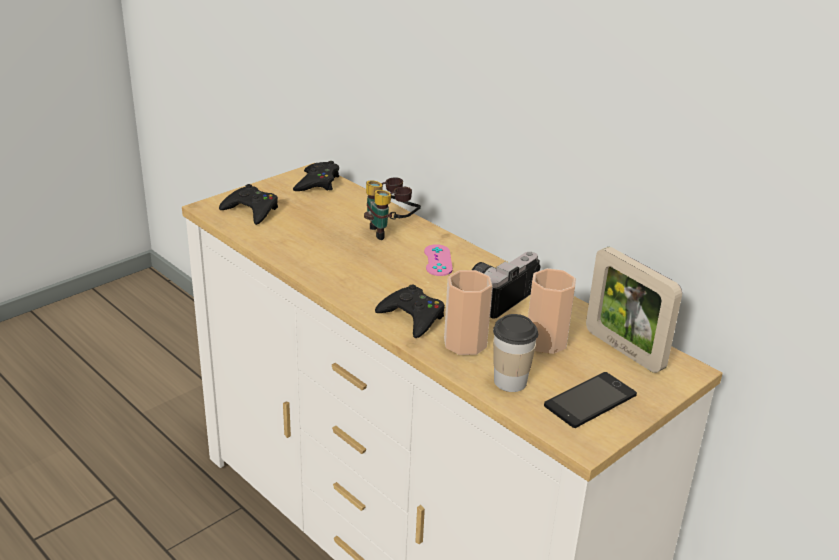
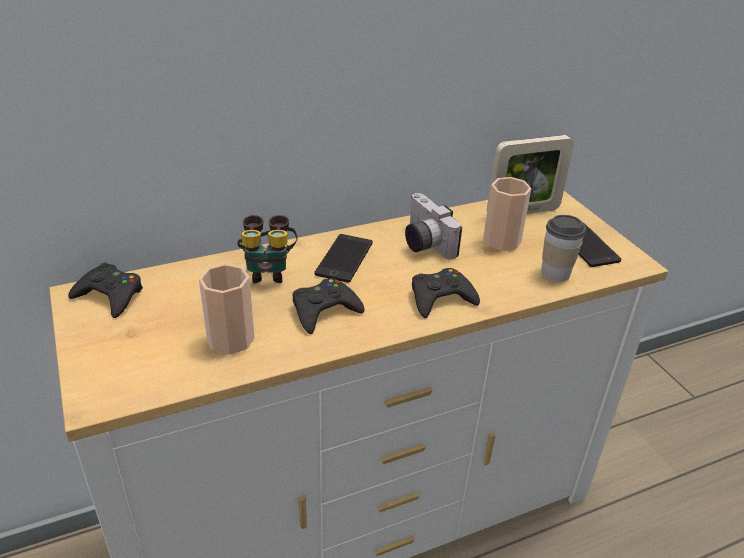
camera: 70 degrees left, 5 degrees up
black game controller [219,184,278,225] -> black game controller moved to [292,278,364,334]
pink game controller [424,244,453,276] -> phone [315,234,373,283]
cup [444,270,492,355] -> cup moved to [199,263,255,355]

